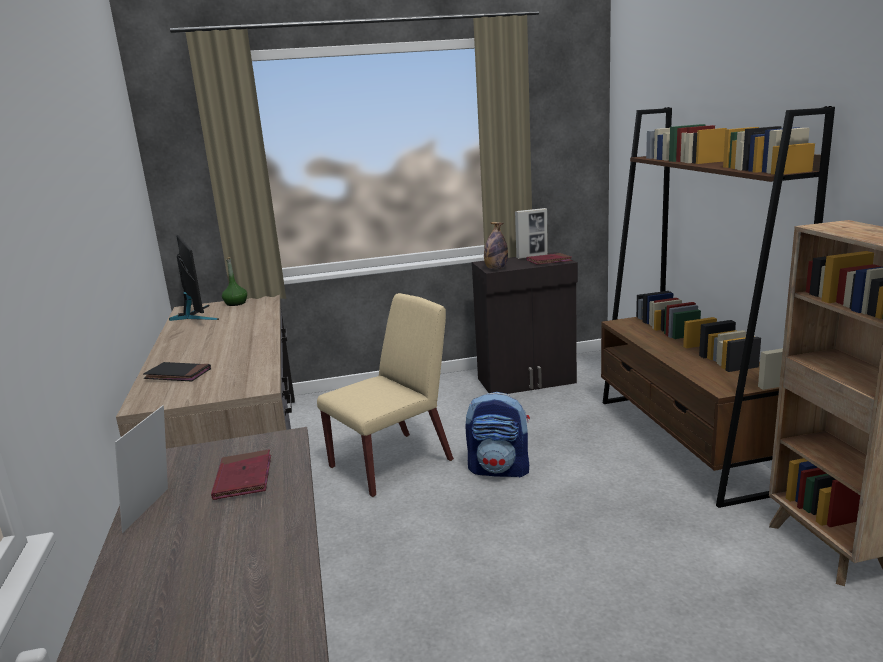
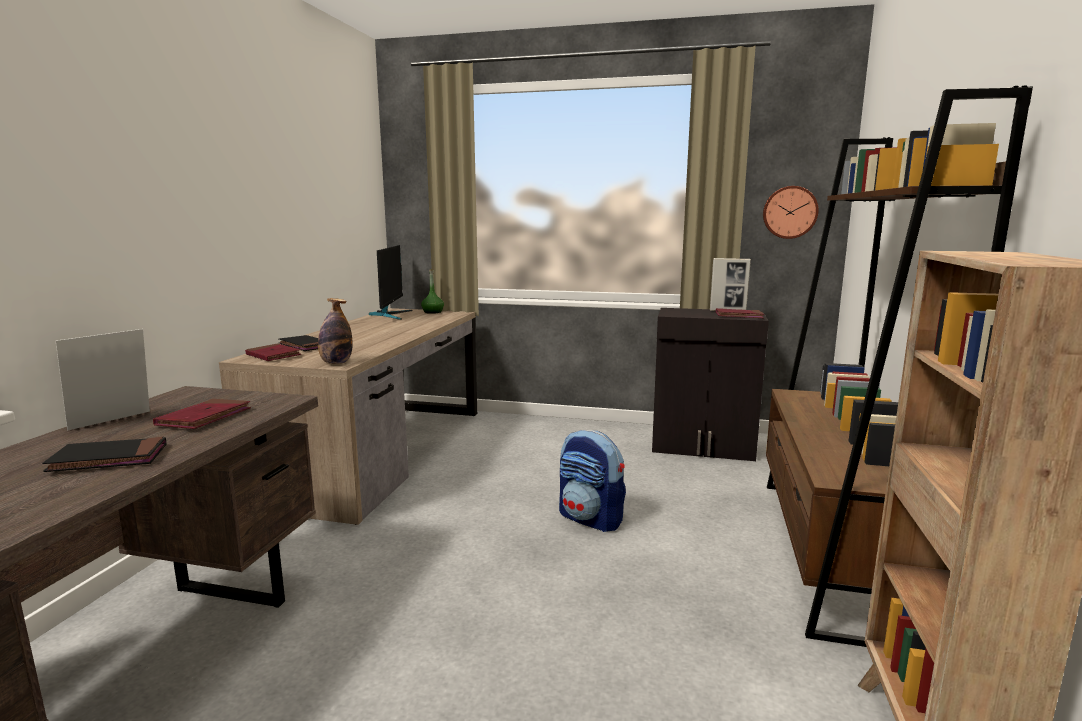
camera: 25 degrees right, 5 degrees down
beige chair [317,293,454,497] -> none
bottle [484,222,508,269] -> bottle moved to [318,298,353,364]
none -> black book [42,437,166,472]
none -> red book [245,343,301,361]
none -> wall clock [763,186,819,239]

